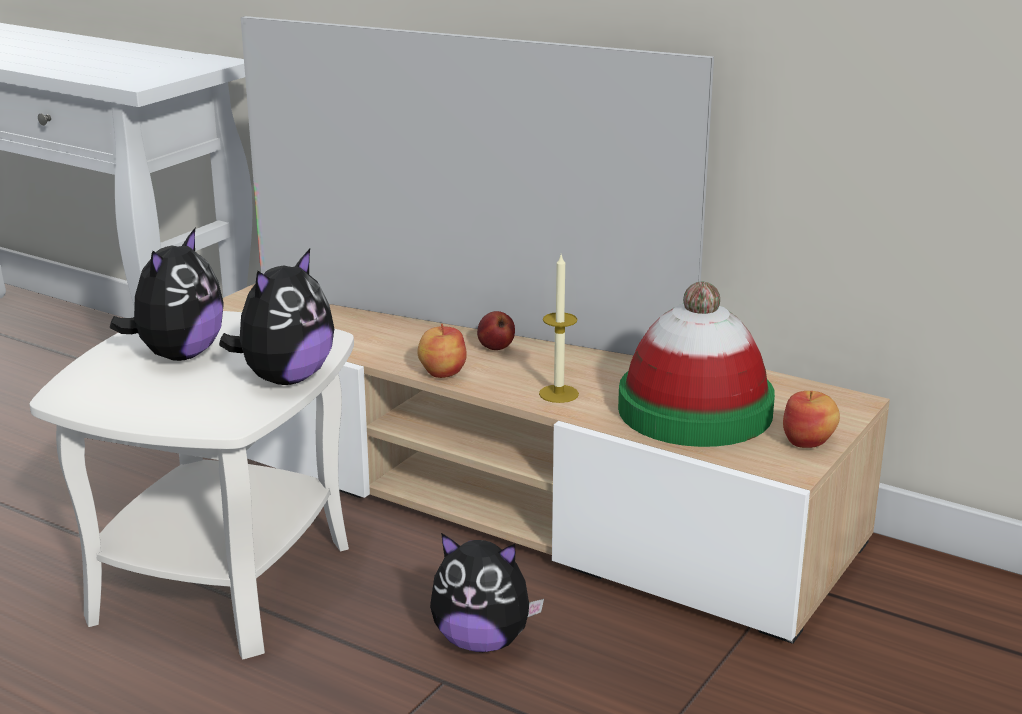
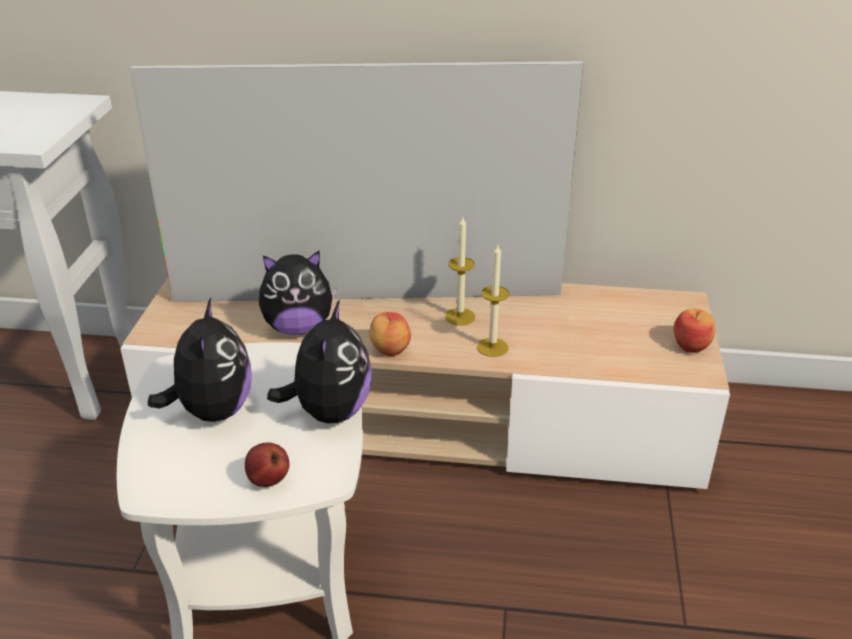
camera: 25 degrees left, 10 degrees up
plush toy [430,533,544,652] -> plush toy moved to [259,251,337,335]
apple [477,311,515,350] -> apple moved to [245,442,290,487]
hat [618,282,775,447] -> none
none -> candle [445,217,475,325]

